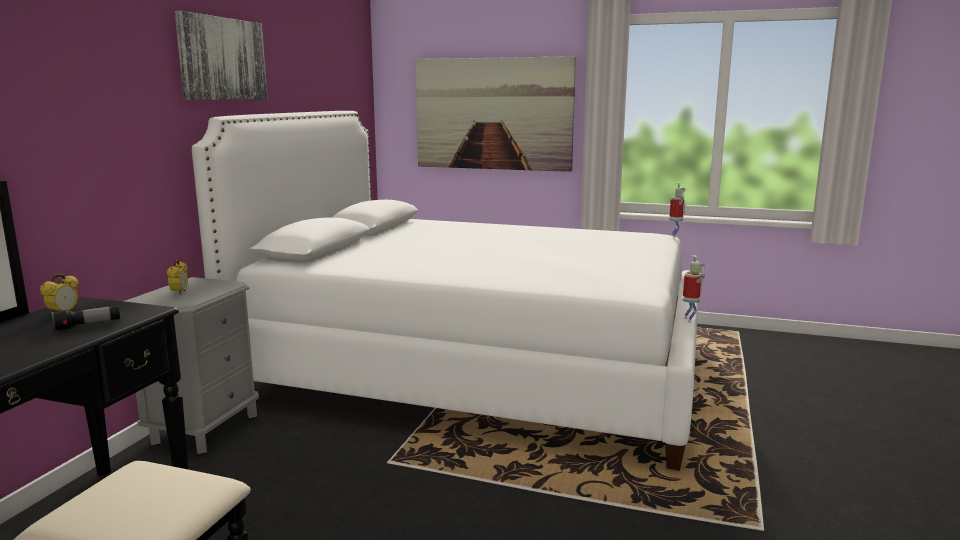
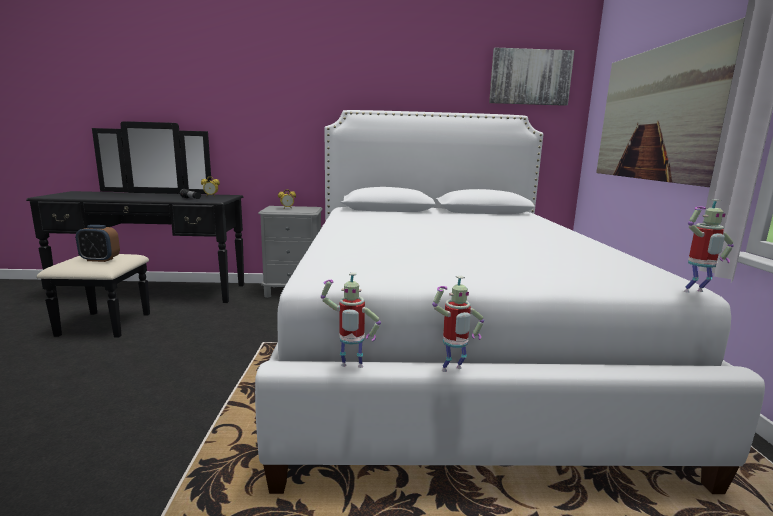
camera: 70 degrees right, 0 degrees up
picture [175,11,268,100] -> picture moved to [489,48,574,106]
none -> alarm clock [76,225,120,262]
none -> toy robot [321,272,381,368]

